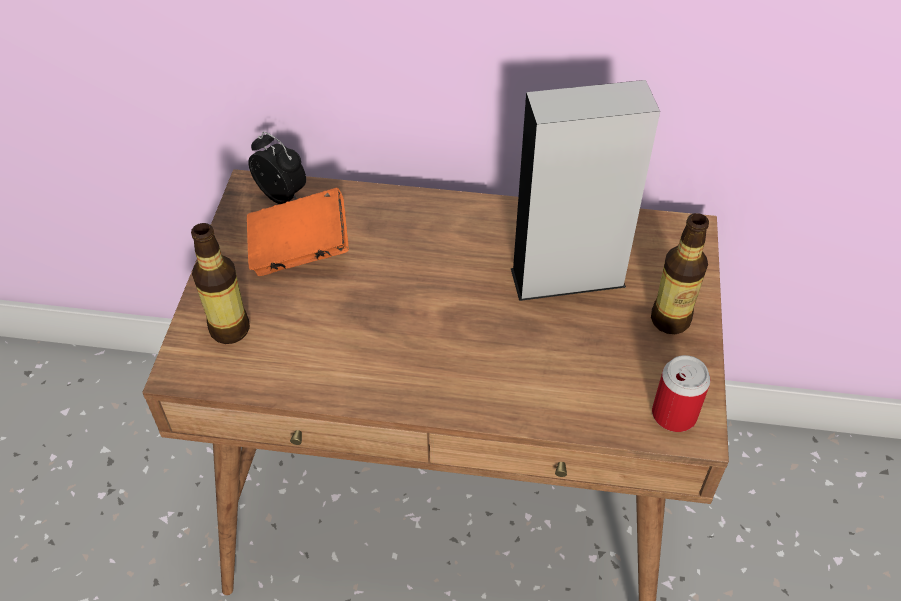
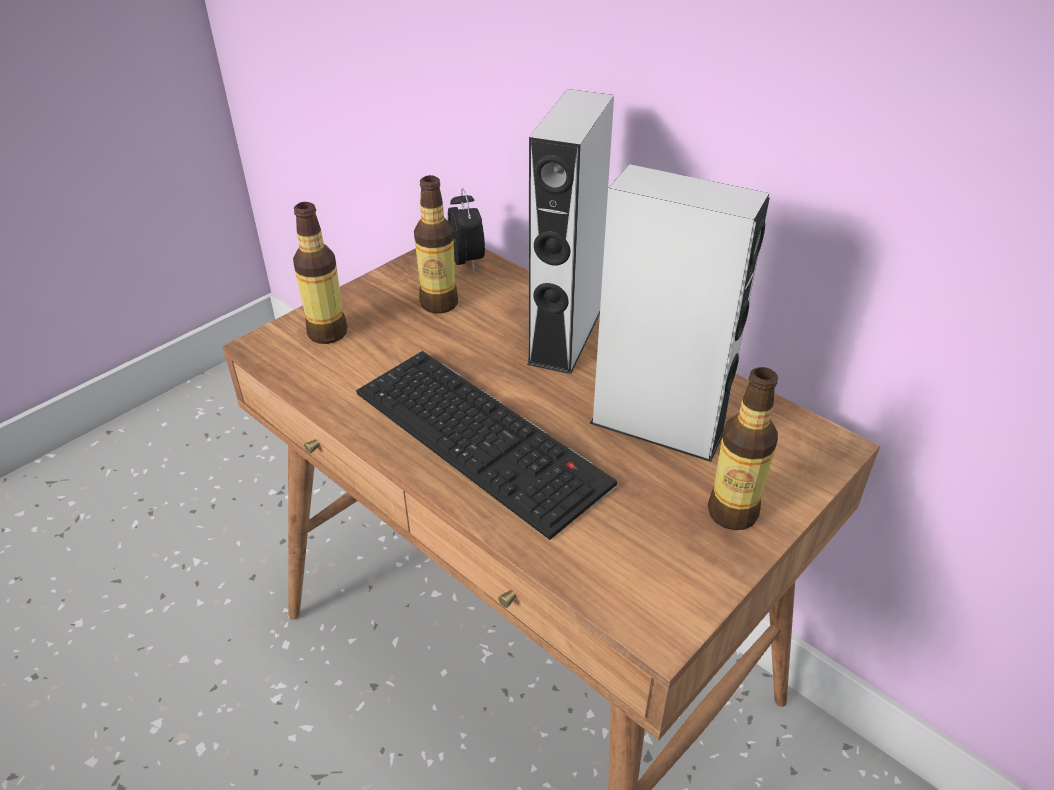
camera: 35 degrees right, 10 degrees down
orange book [247,188,349,276] -> bottle [414,175,458,313]
can [652,355,710,432] -> none
none -> keyboard [356,351,617,540]
none -> grey speaker [527,89,614,374]

